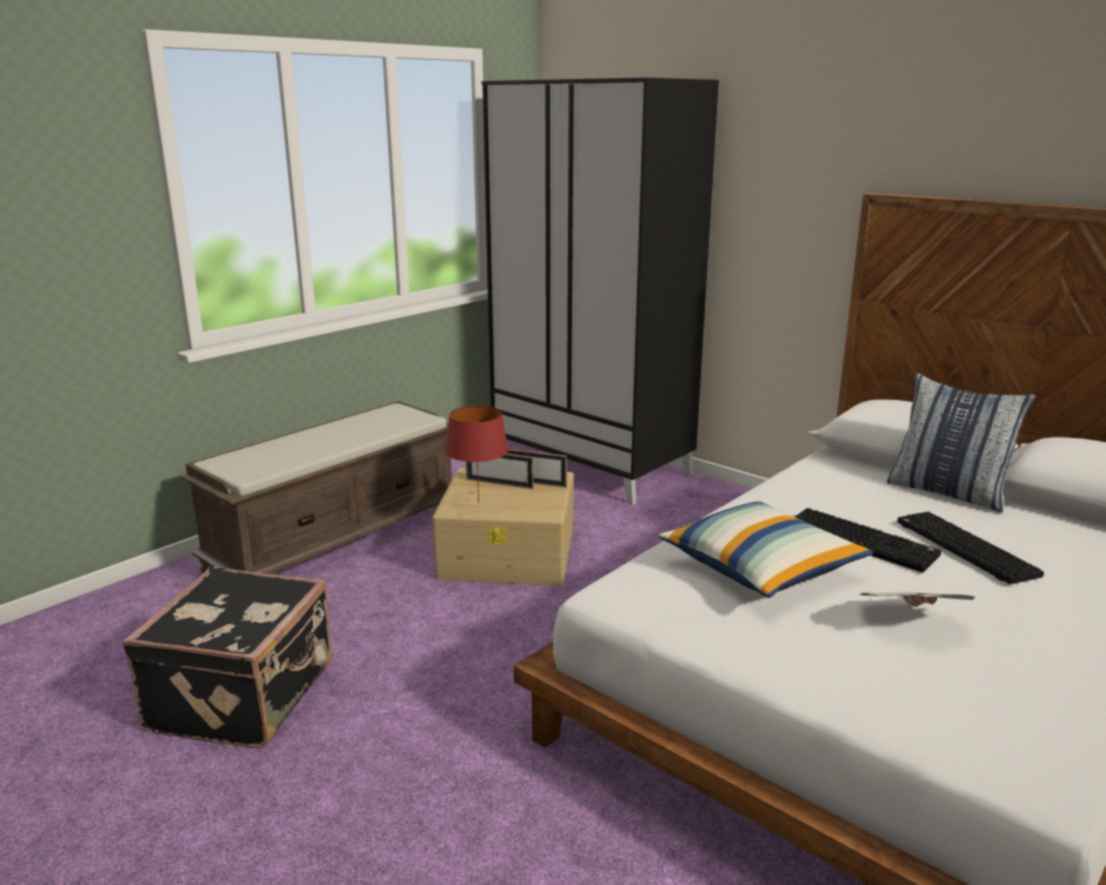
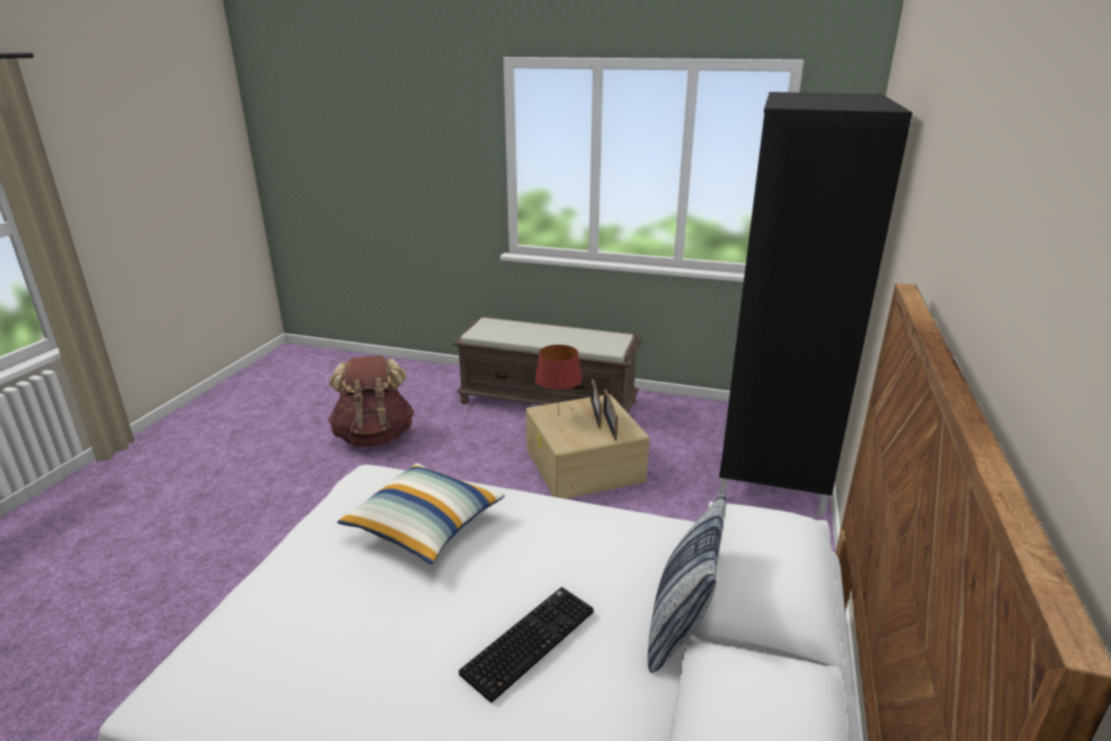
camera: 65 degrees right, 5 degrees up
black suitcase [122,566,333,748] -> brown backpack [328,356,414,447]
keyboard [795,508,941,573] -> none
newspaper [859,592,975,607] -> none

